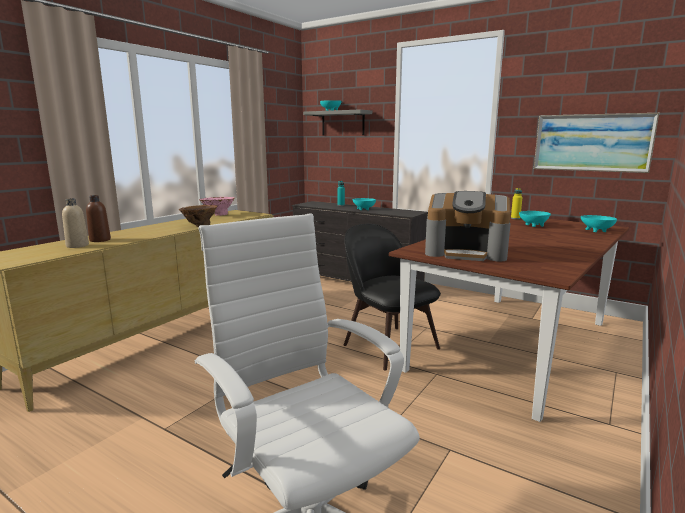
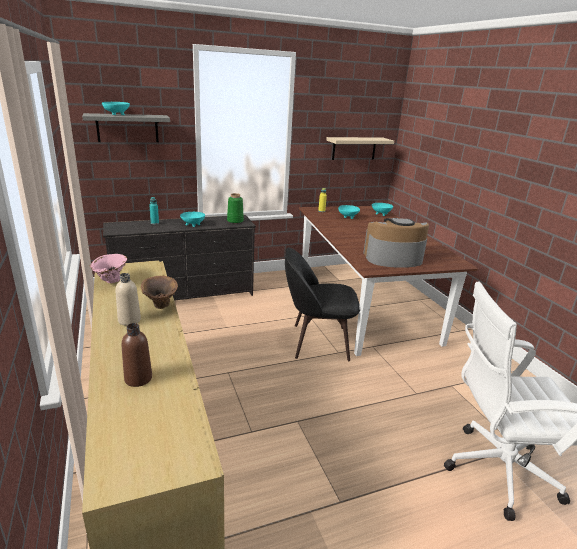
camera: 55 degrees left, 10 degrees up
beige bottle [62,198,89,248] -> beige bottle moved to [115,273,141,326]
coffee machine [425,191,511,261] -> coffee machine turned 150 degrees counterclockwise [363,218,429,268]
picture [534,113,659,173] -> beige shelf [326,137,394,160]
none -> green vase [227,193,244,223]

